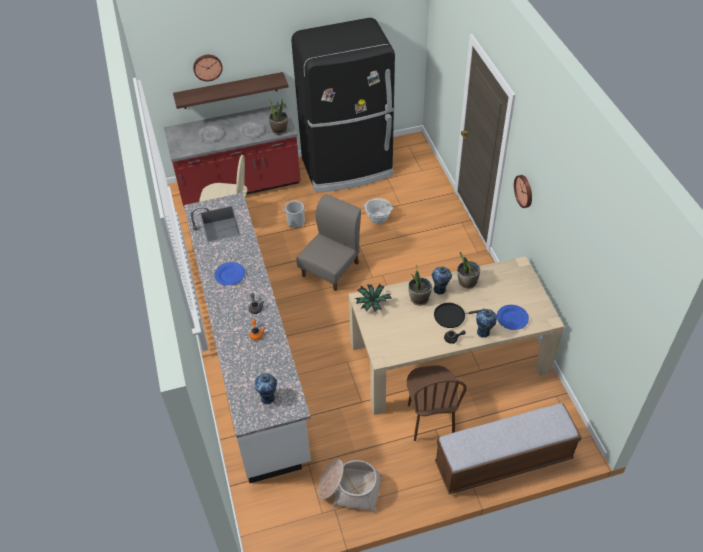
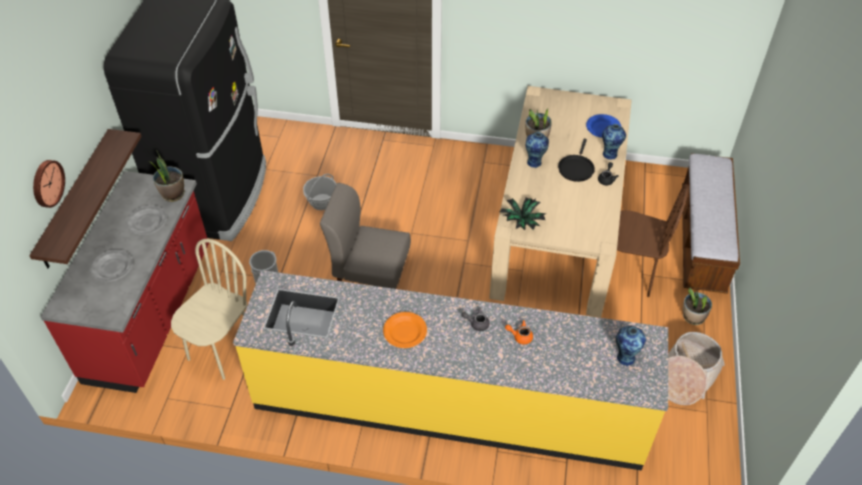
camera: 65 degrees left, 0 degrees up
white counter [184,193,311,483] -> yellow counter [233,270,668,471]
blue plate [215,262,245,286] -> orange plate [383,312,427,348]
grey chair [296,194,361,291] -> grey chair turned 45 degrees counterclockwise [320,183,411,289]
potted plant [408,265,432,306] -> potted plant moved to [683,287,712,325]
wall clock [514,175,532,208] -> none

